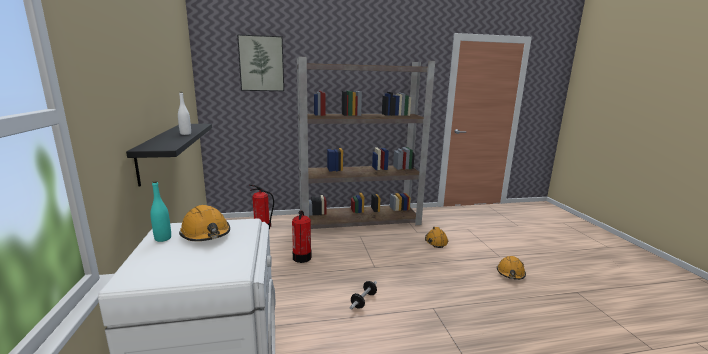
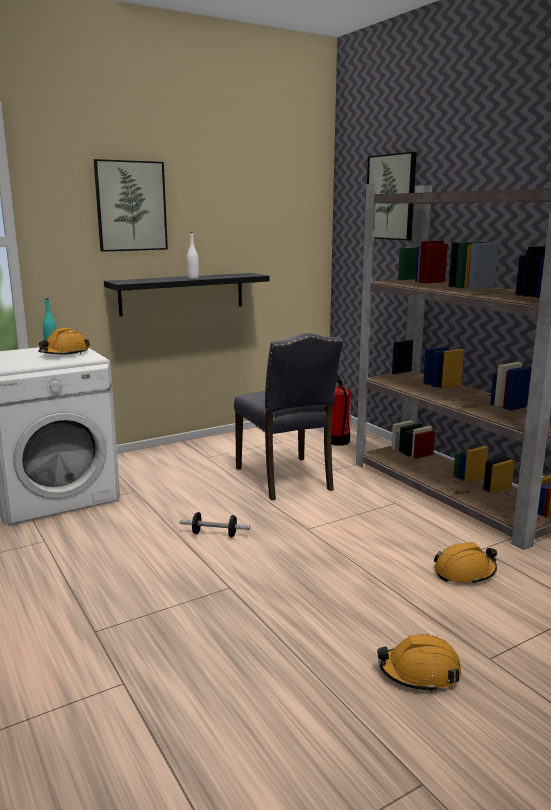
camera: 70 degrees right, 0 degrees up
fire extinguisher [292,211,311,263] -> grey chair [234,333,343,501]
none -> picture [94,159,168,252]

